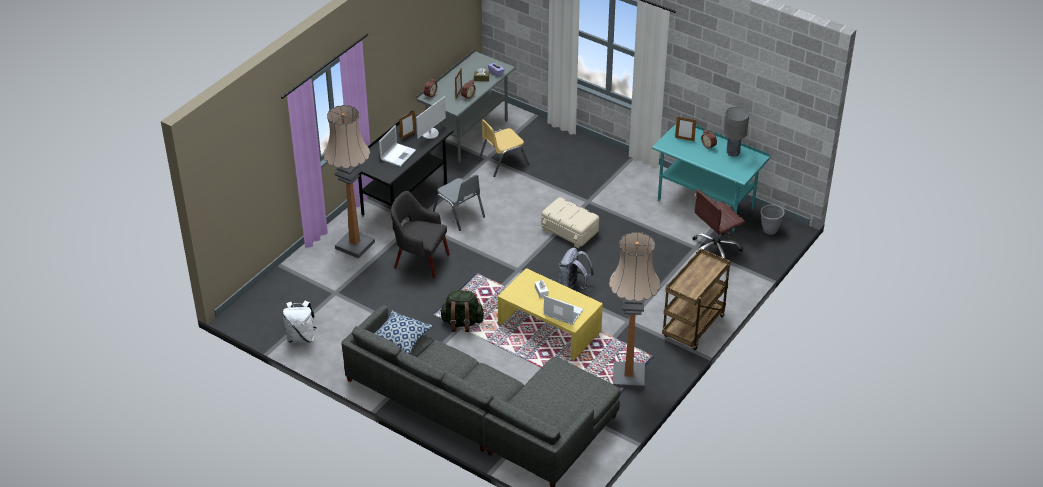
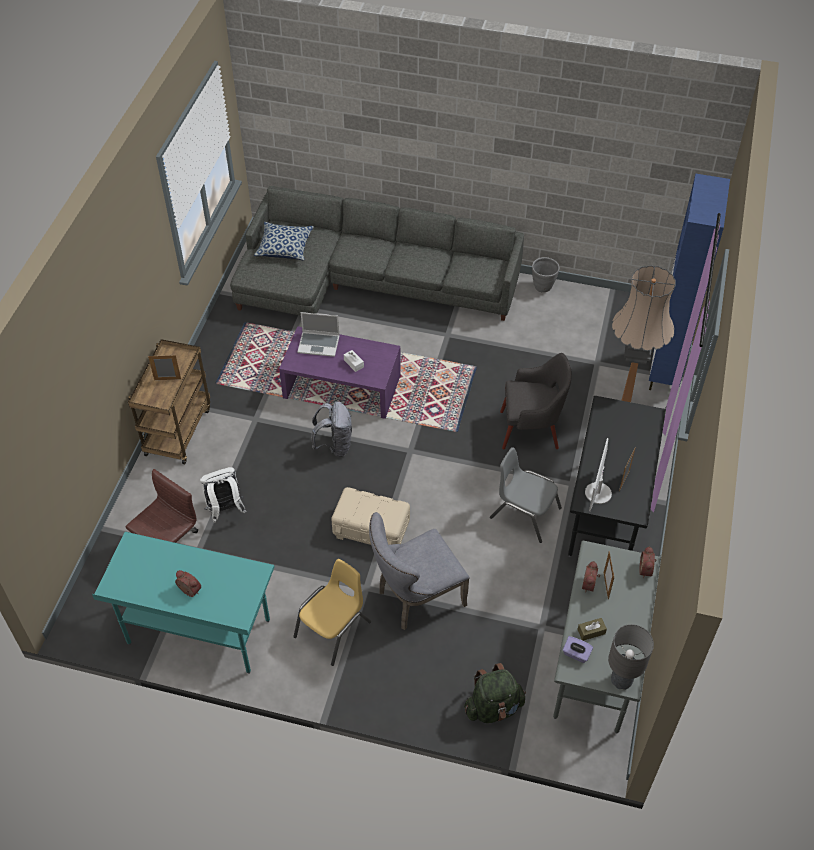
camera: 160 degrees right, 10 degrees up
white backpack [283,301,317,343] -> white backpack moved to [200,467,246,523]
pillow [375,311,432,354] -> pillow moved to [254,222,314,260]
laptop [379,125,416,167] -> none
green backpack [440,290,484,332] -> green backpack moved to [464,663,526,723]
yellow chair [478,119,529,177] -> yellow chair moved to [293,559,371,666]
yellow coffee table [498,268,603,360] -> purple coffee table [279,326,401,419]
floor lamp [609,232,660,389] -> none
picture frame [675,117,696,141] -> picture frame moved to [148,355,181,380]
grey table lamp [724,107,749,157] -> grey table lamp moved to [608,624,654,690]
grey planter [761,204,785,235] -> grey planter moved to [532,257,560,292]
none -> grey chair [369,512,470,630]
none -> blue cabinet [649,174,730,390]

